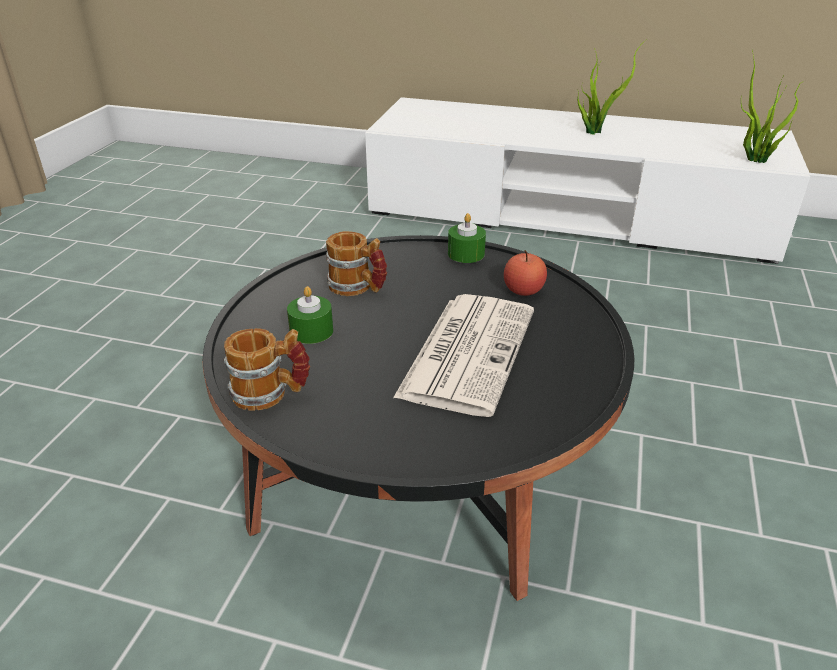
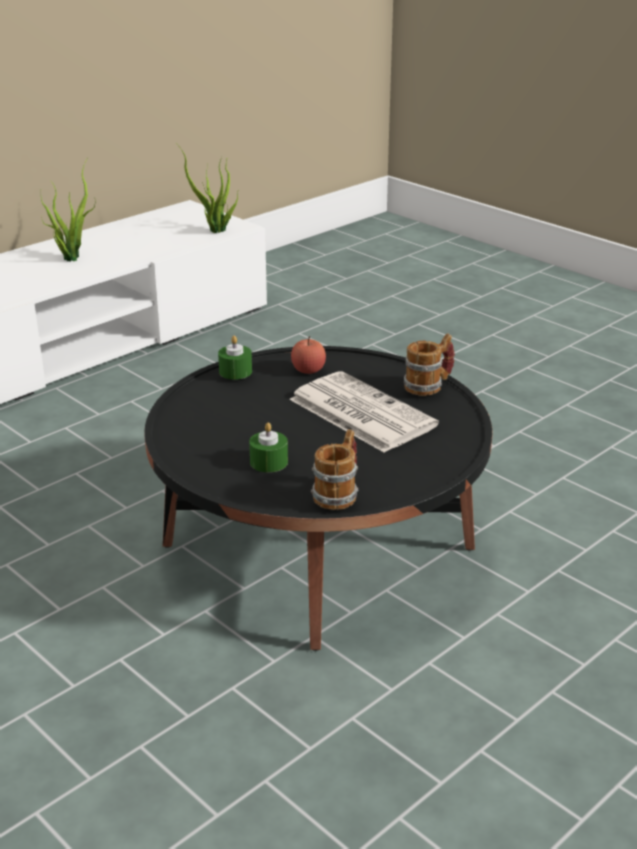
camera: 60 degrees left, 5 degrees down
mug [326,231,387,296] -> mug moved to [404,333,455,396]

